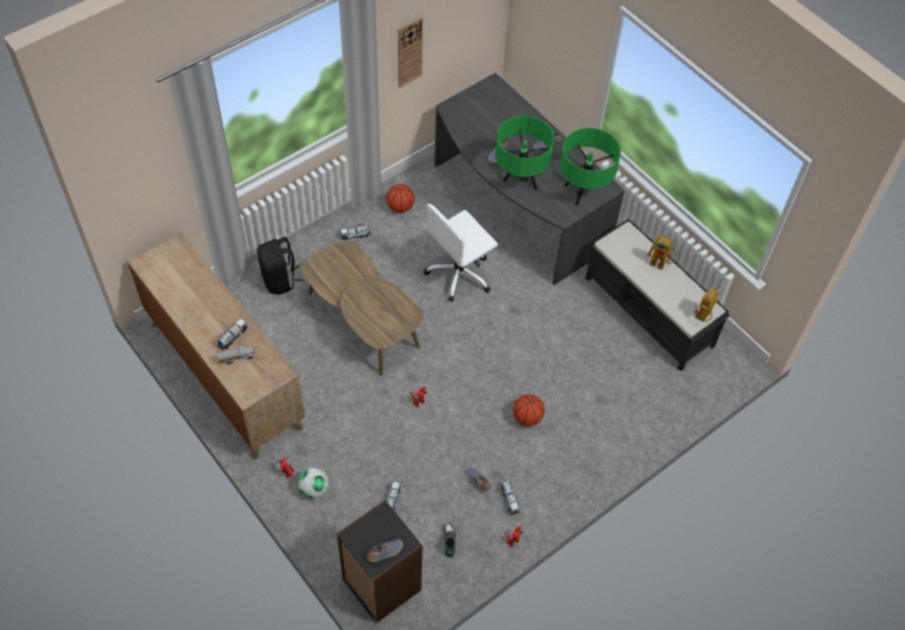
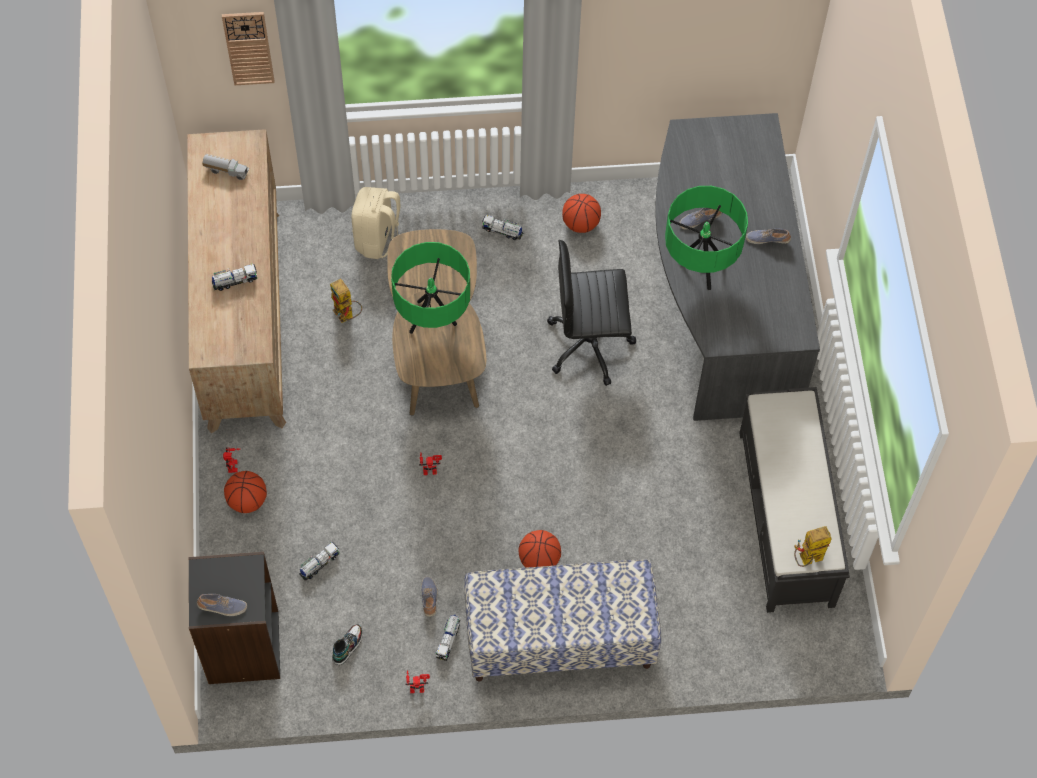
camera: 35 degrees right, 5 degrees up
toy truck [217,346,255,364] -> toy truck moved to [202,154,249,180]
black backpack [257,237,304,295] -> beige backpack [352,187,400,259]
football [298,467,329,498] -> basketball [224,471,267,513]
wall clock [398,17,423,87] -> wall clock moved to [222,12,275,85]
white office chair [424,204,498,302] -> black office chair [547,240,636,386]
green table lamp [560,128,621,206] -> green table lamp moved to [391,242,470,334]
toy robot [647,235,676,270] -> toy robot moved to [330,279,362,323]
none -> bench [464,560,661,681]

